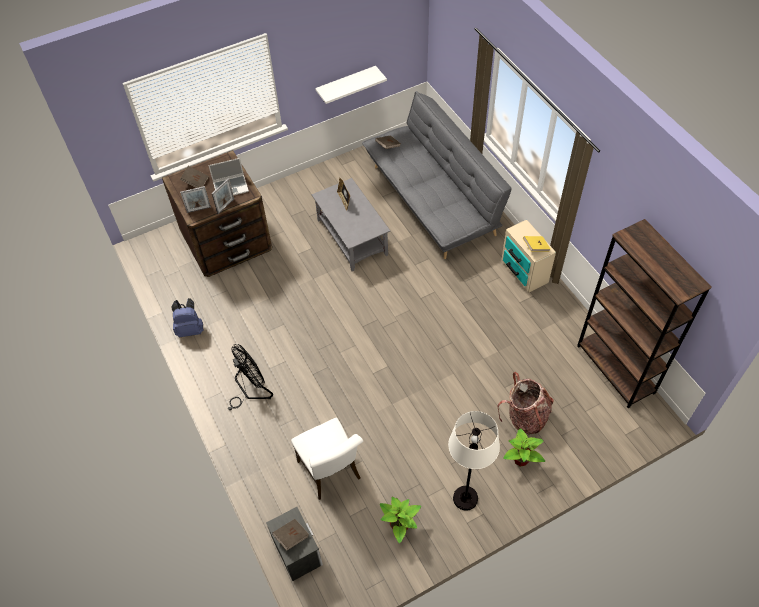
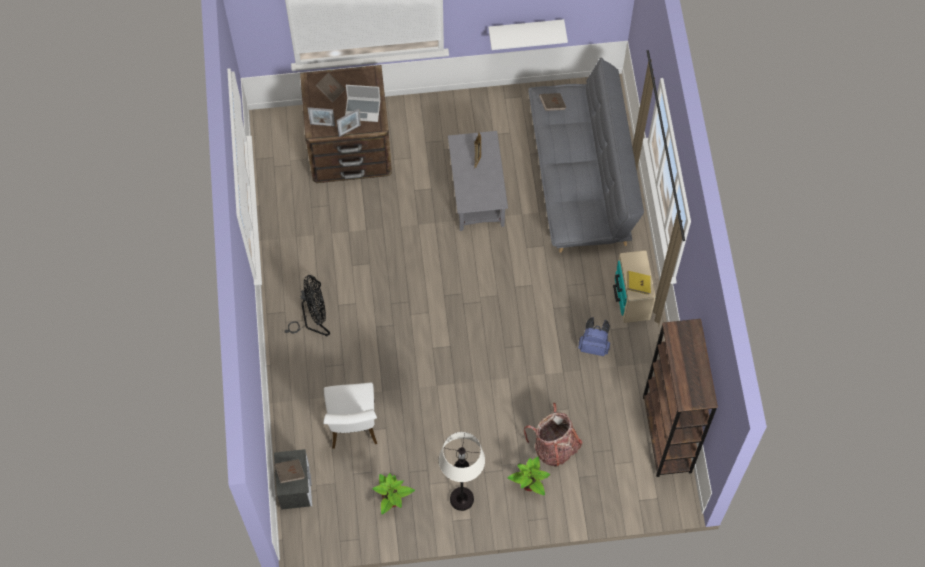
camera: 20 degrees right, 10 degrees up
blue backpack [171,298,203,337] -> blue backpack moved to [578,317,610,356]

